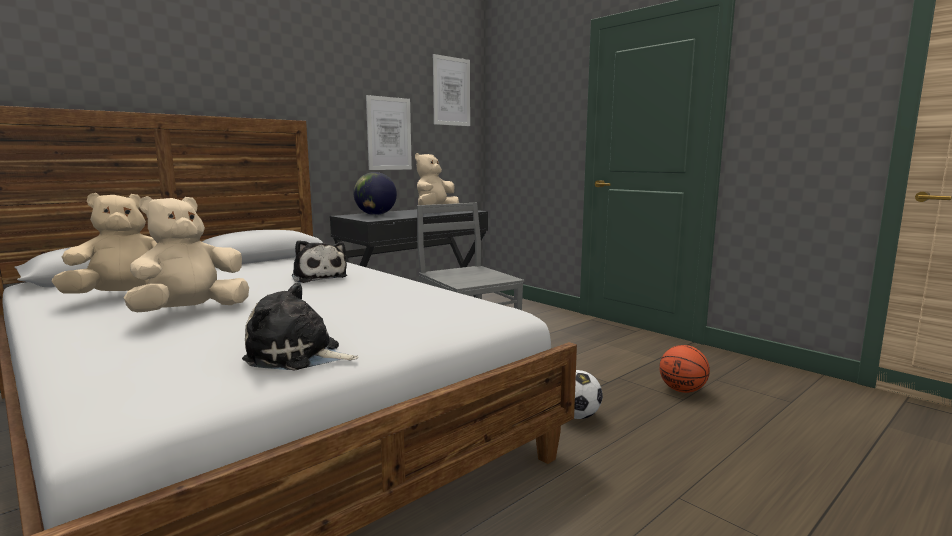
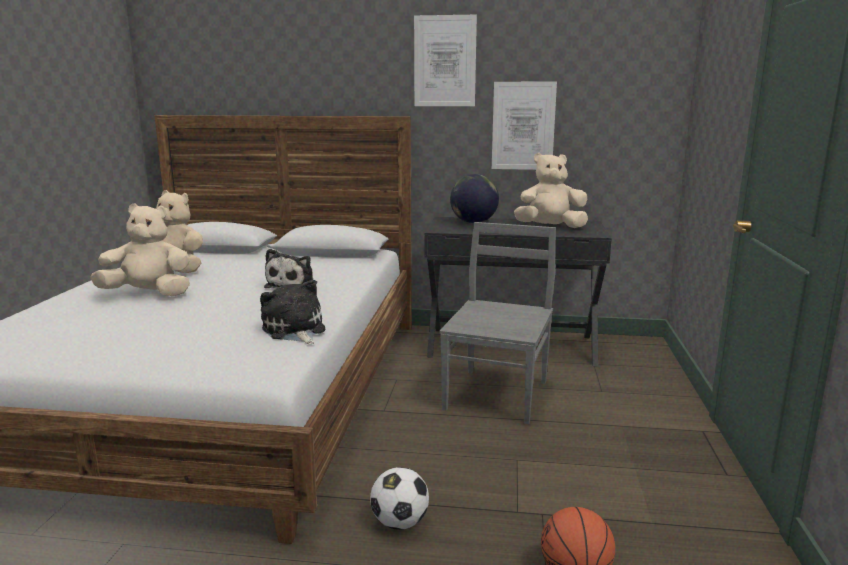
camera: 50 degrees right, 5 degrees up
plush toy [242,282,359,370] -> plush toy moved to [260,280,325,344]
picture [433,54,470,126] -> picture moved to [414,15,477,106]

